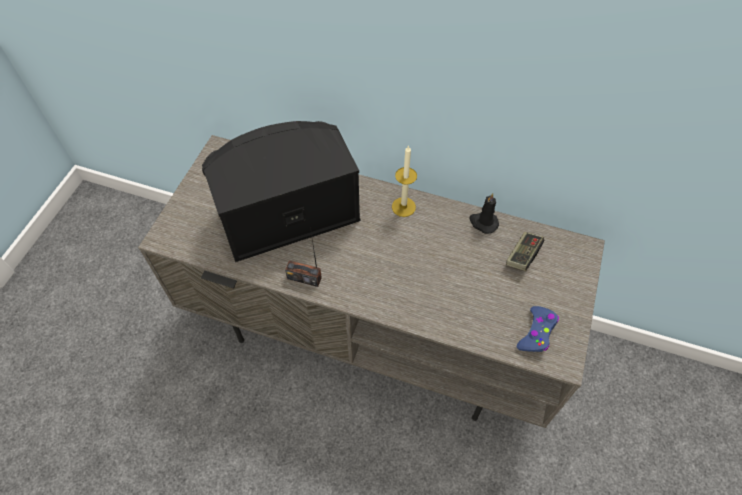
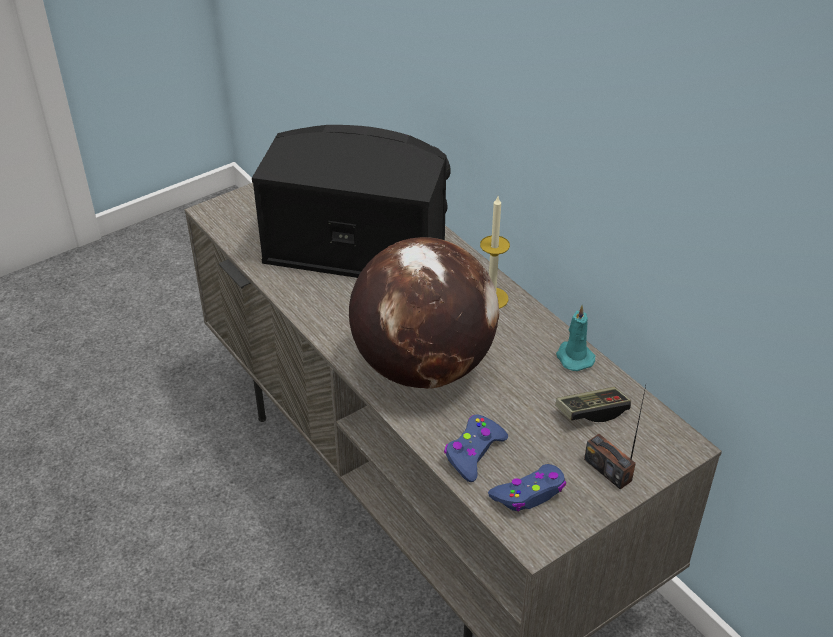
camera: 35 degrees right, 15 degrees down
radio [285,227,322,287] -> radio moved to [584,386,646,489]
black candle [469,193,499,234] -> turquoise candle [556,305,596,371]
none -> globe [349,237,499,389]
none -> blue game controller [444,414,508,482]

